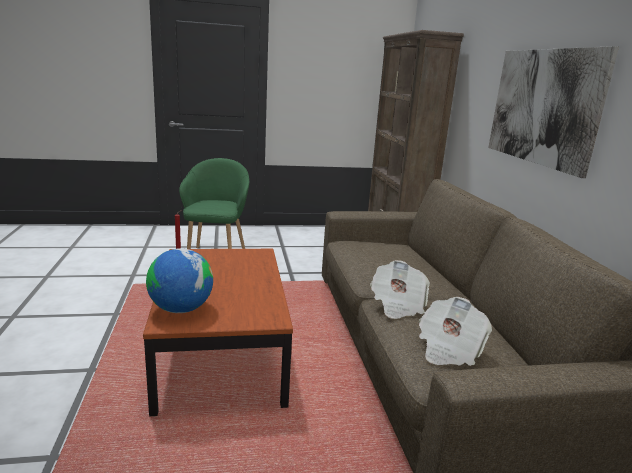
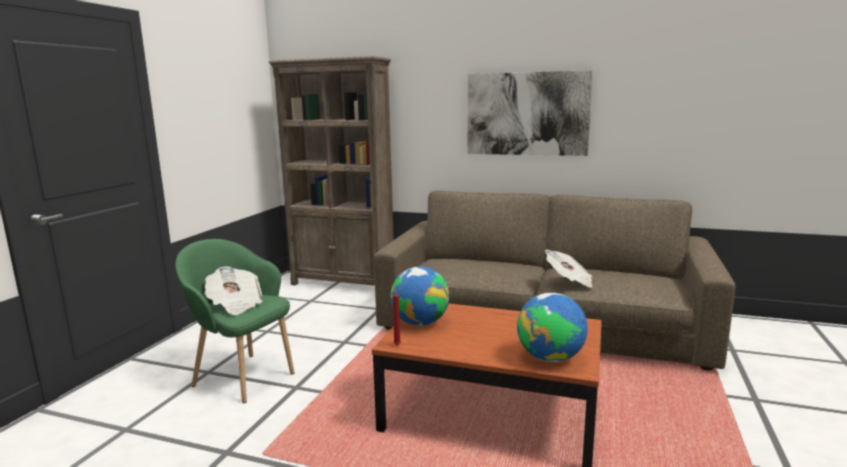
camera: 60 degrees left, 5 degrees down
newspaper [418,297,492,366] -> newspaper moved to [205,267,262,315]
none -> globe [391,267,449,326]

